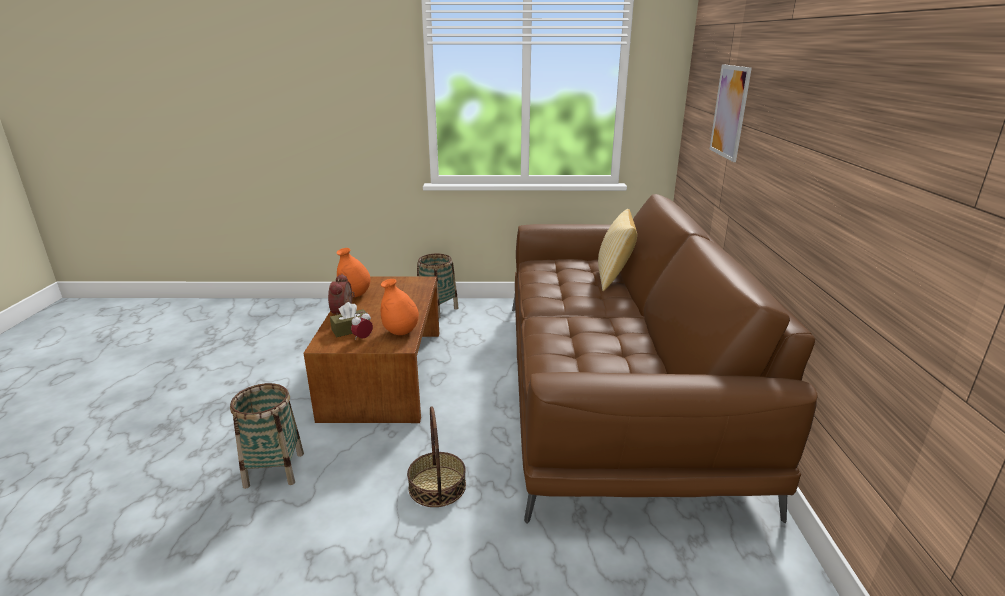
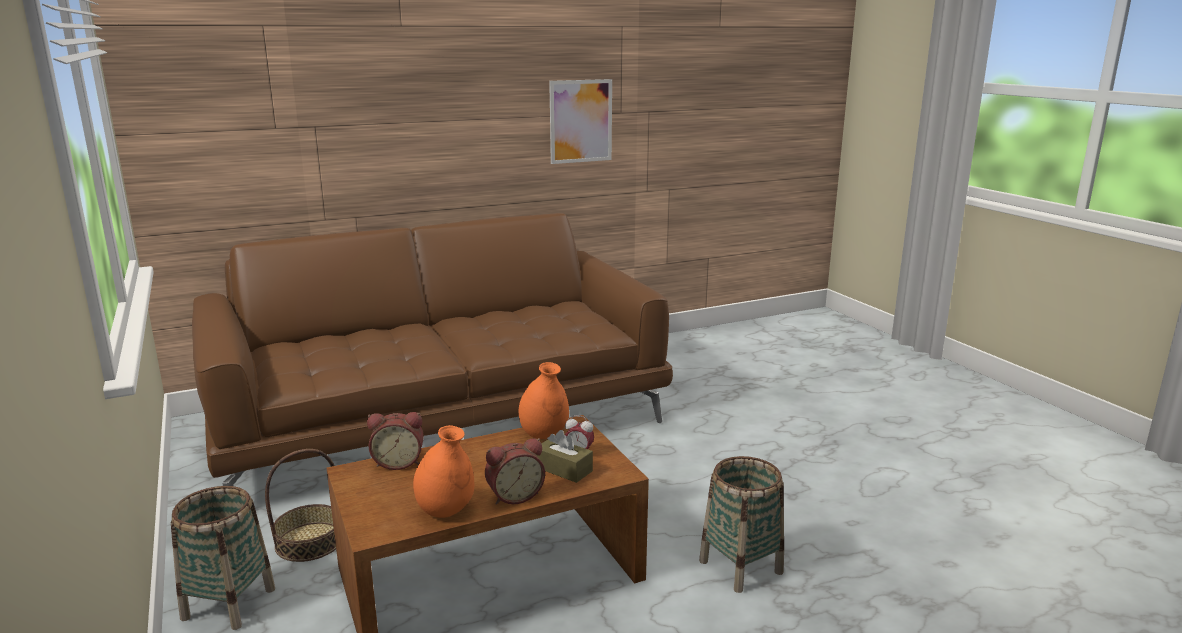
camera: 115 degrees left, 5 degrees down
basket [407,406,466,507] -> basket moved to [265,449,336,562]
pillow [598,209,637,291] -> none
picture [710,64,752,162] -> picture moved to [549,79,612,164]
none -> alarm clock [367,412,424,470]

